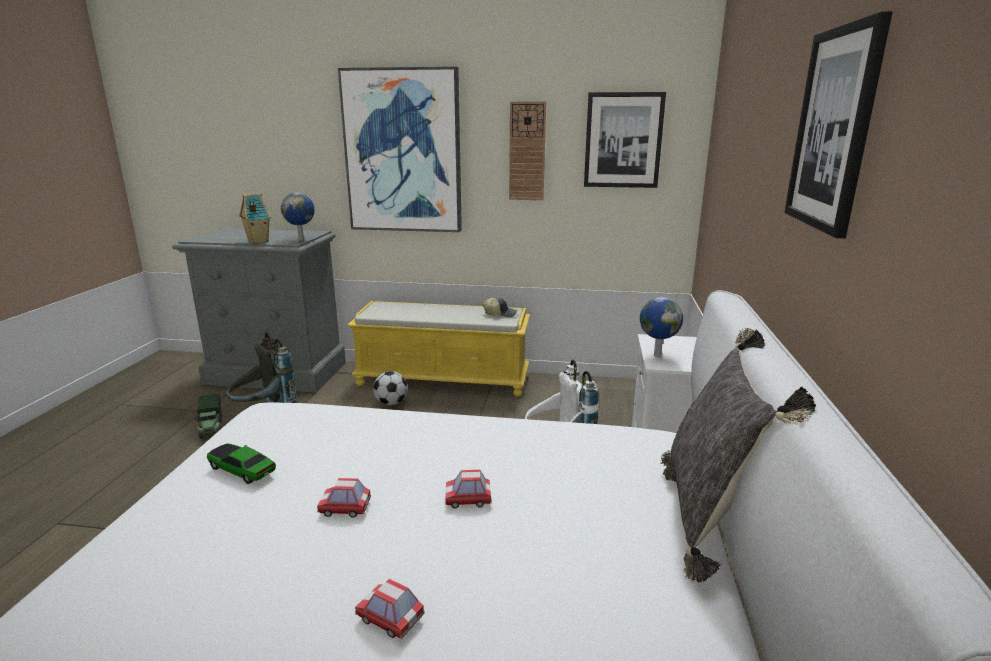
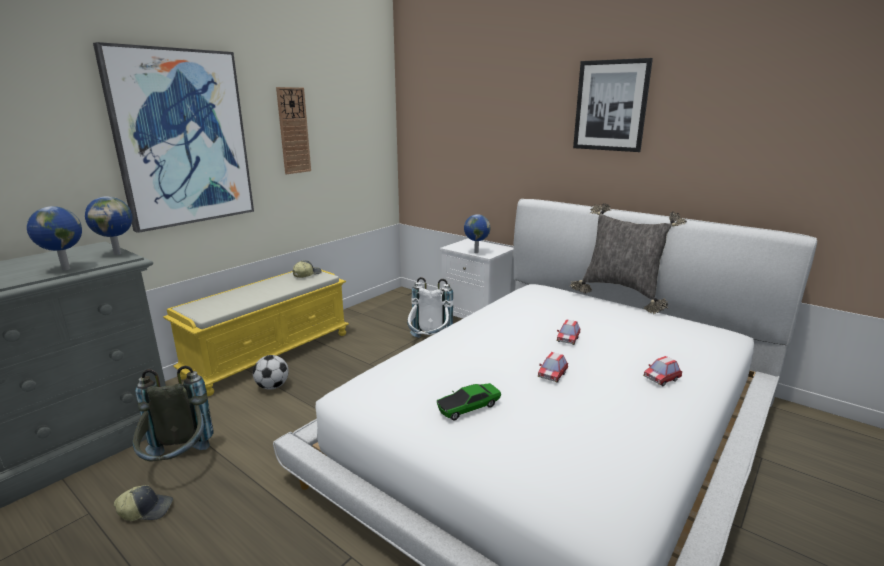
camera: 60 degrees left, 0 degrees up
toy truck [195,394,222,439] -> cap [114,485,173,521]
toy house [239,193,271,243] -> globe [27,206,82,270]
picture [584,92,666,188] -> none

